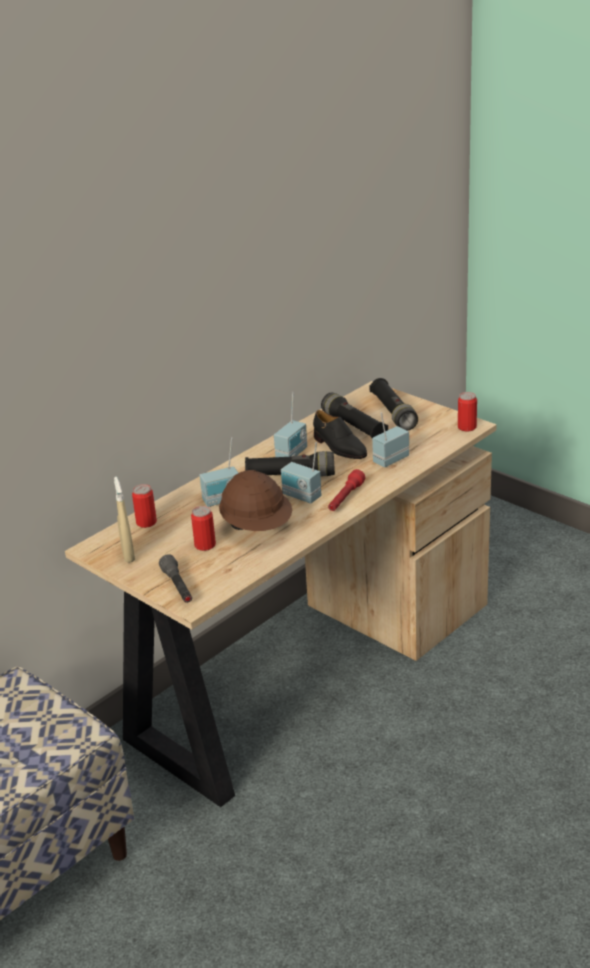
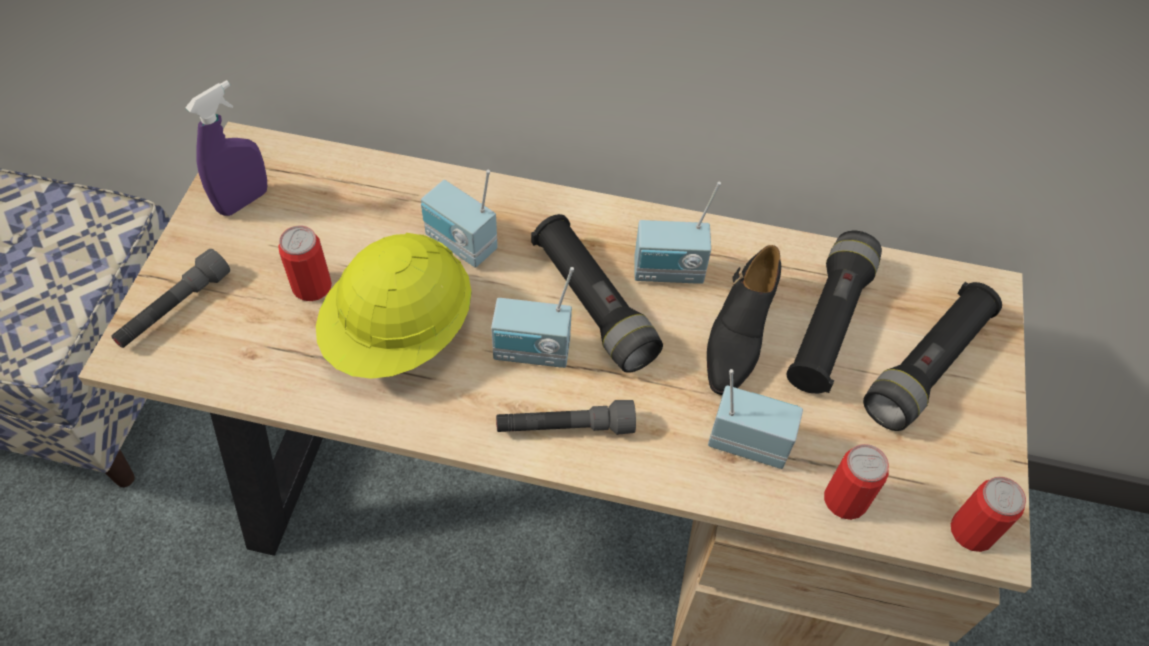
camera: 55 degrees right, 25 degrees up
beige spray bottle [114,477,135,563] -> purple spray bottle [185,80,267,216]
can [132,484,157,528] -> can moved to [824,444,889,520]
brown hard hat [219,470,292,531] -> yellow hard hat [316,233,472,379]
radio [281,442,321,503] -> radio turned 90 degrees counterclockwise [491,267,574,368]
red flashlight [328,469,365,511] -> grey flashlight [496,400,636,435]

